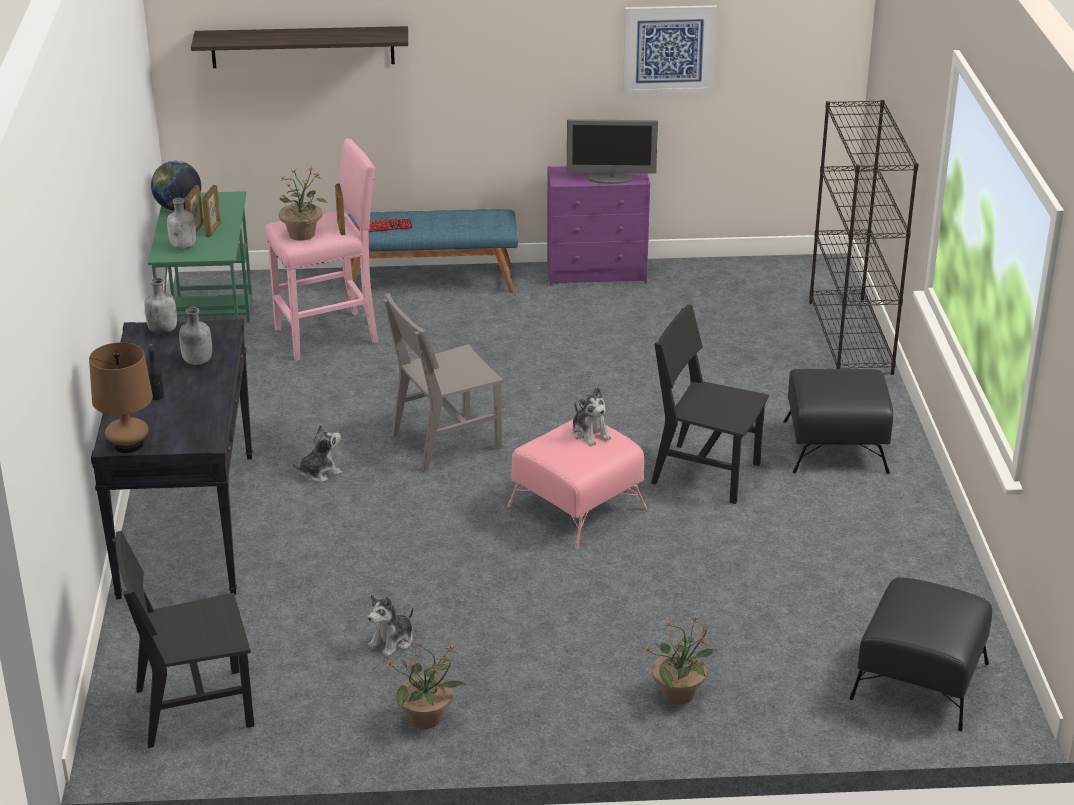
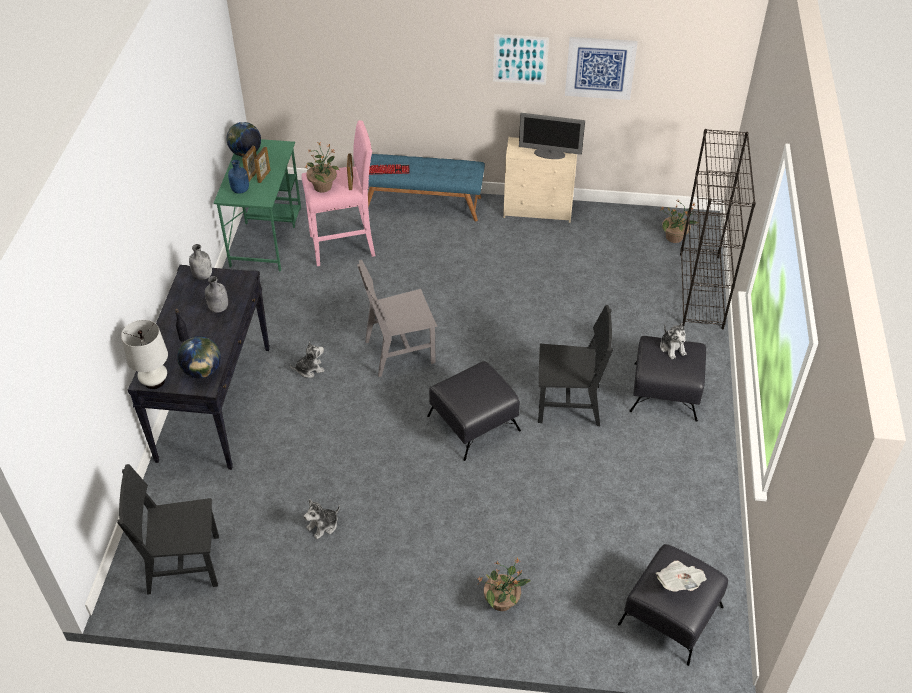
camera: 10 degrees right, 15 degrees up
brown table lamp [89,342,153,453] -> white table lamp [121,320,168,389]
grey bottle [167,198,196,249] -> blue bottle [228,160,249,194]
shelf [191,26,408,68] -> none
potted plant [386,643,468,729] -> potted plant moved to [660,200,697,243]
pink ottoman [507,420,647,549] -> black ottoman [427,361,521,461]
purple dresser [547,166,650,286] -> beige dresser [503,137,577,223]
plush toy [572,387,612,446] -> plush toy moved to [660,323,687,359]
black chair [651,304,769,504] -> black chair turned 150 degrees clockwise [538,305,613,426]
none -> globe [177,336,221,378]
none -> picture [493,34,549,85]
none -> newspaper [656,560,707,592]

